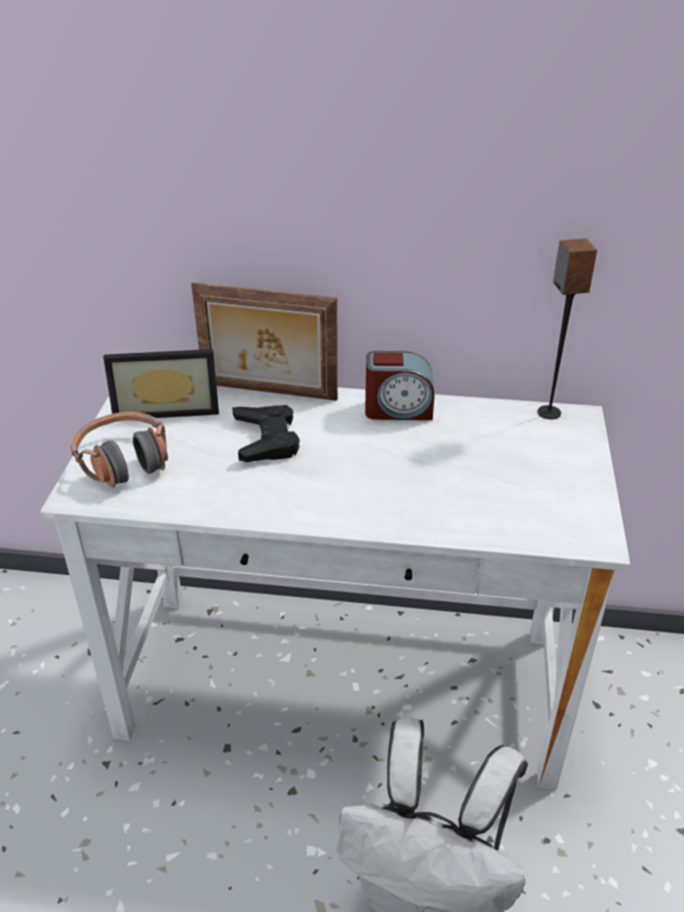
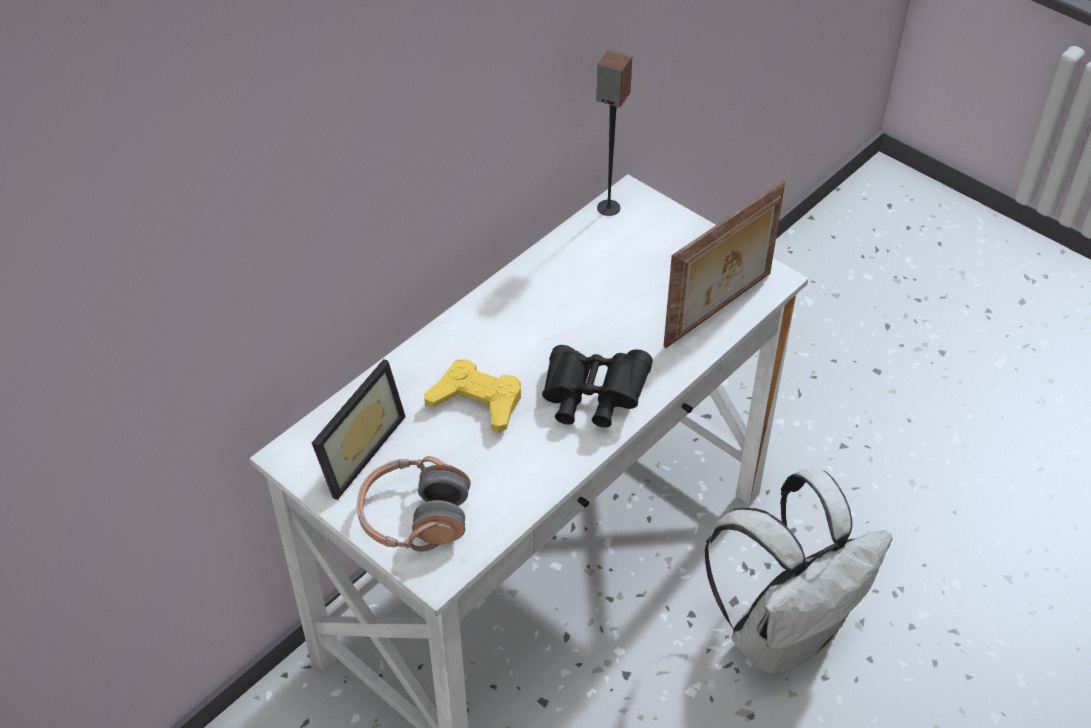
camera: 55 degrees left, 10 degrees up
picture frame [191,283,338,401] -> picture frame moved to [663,180,785,348]
black game controller [232,405,300,462] -> yellow game controller [424,359,521,433]
alarm clock [365,351,434,420] -> none
none -> black binoculars [542,345,653,428]

